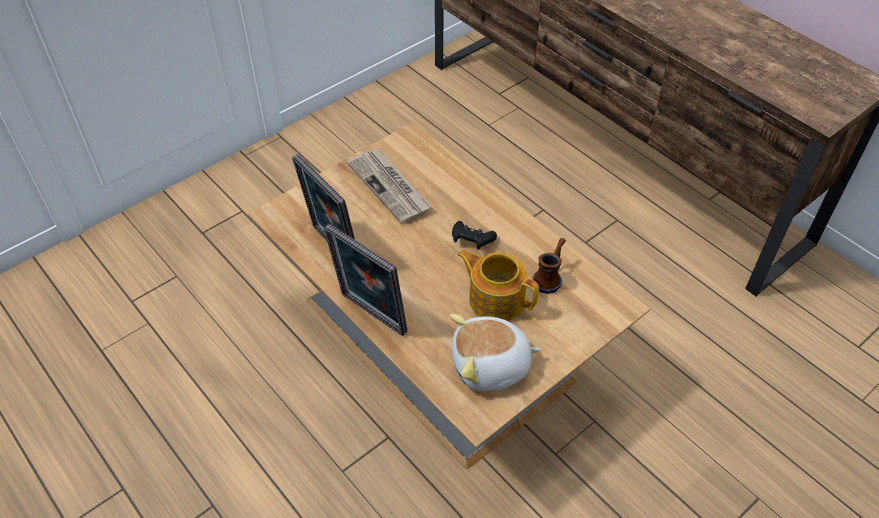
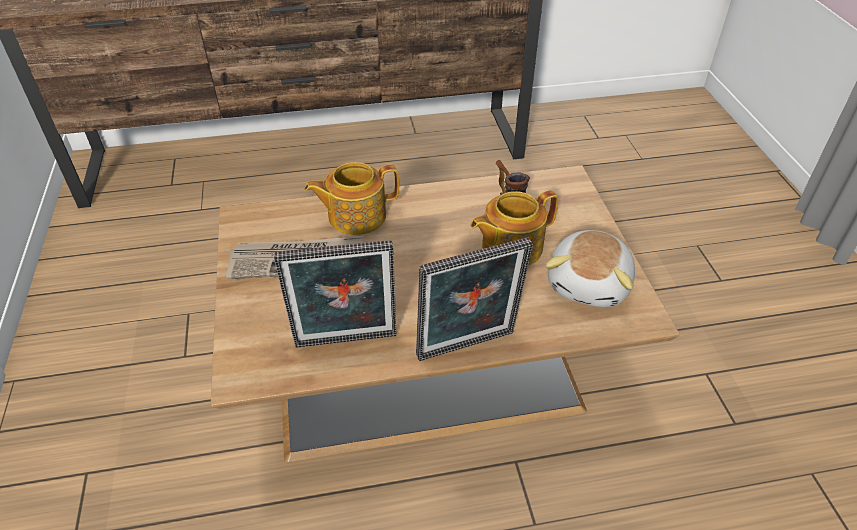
camera: 60 degrees left, 5 degrees down
black game controller [452,221,497,250] -> none
none -> teapot [304,162,399,235]

